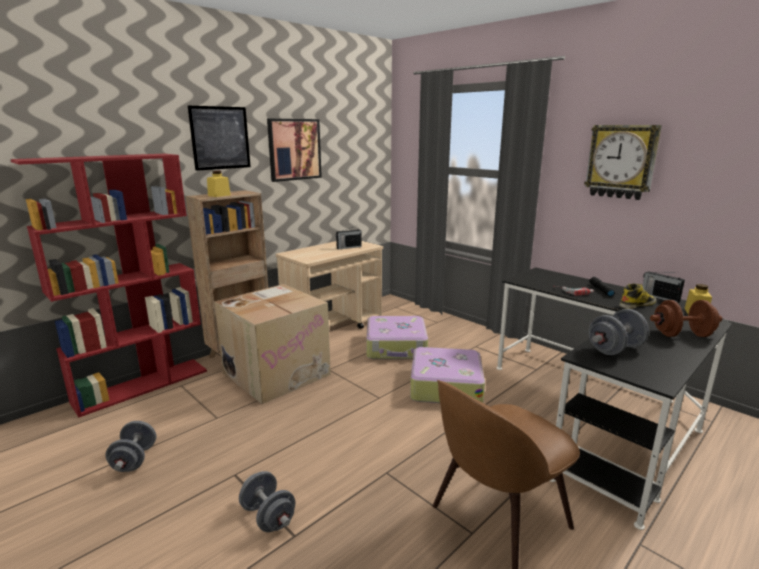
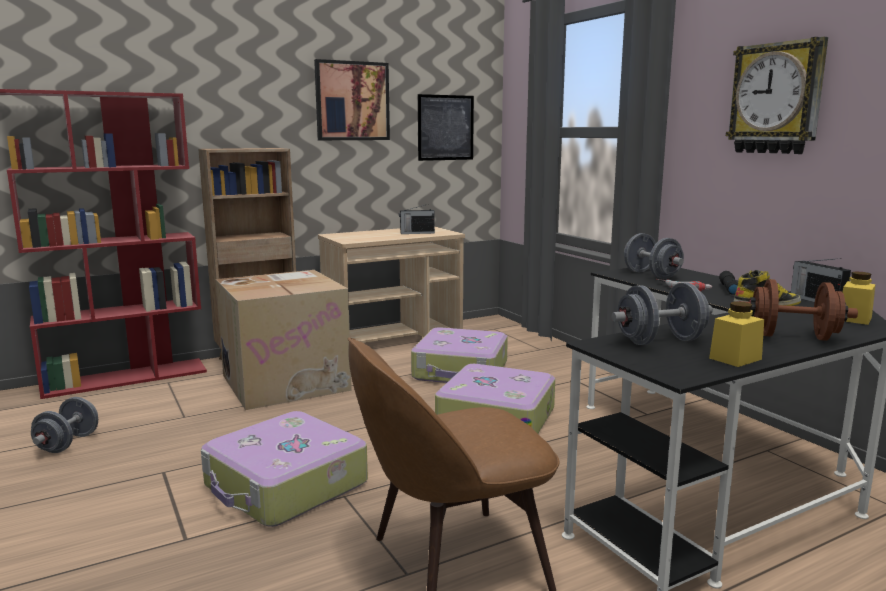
camera: 15 degrees right, 5 degrees down
picture [188,106,251,171] -> picture moved to [418,94,474,161]
yellow jar [207,171,231,197] -> yellow jar moved to [709,301,764,367]
grey dumbbell [239,471,295,532] -> grey dumbbell moved to [624,233,684,279]
none -> suitcase [201,411,368,527]

